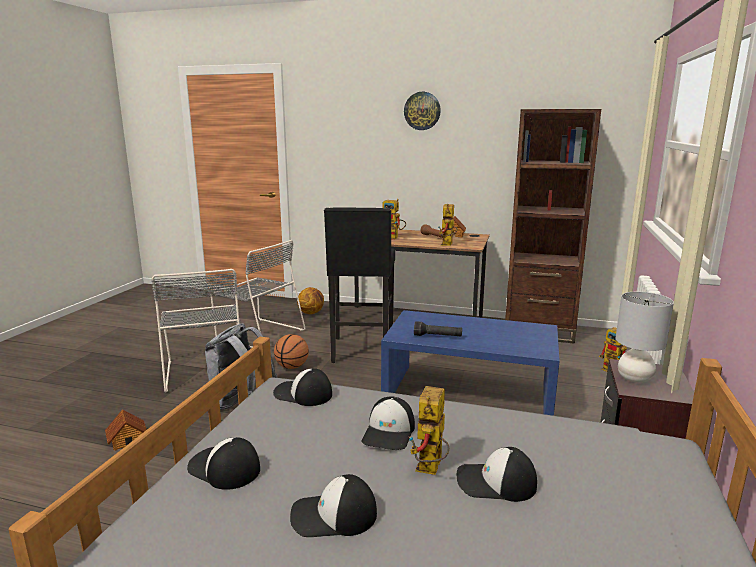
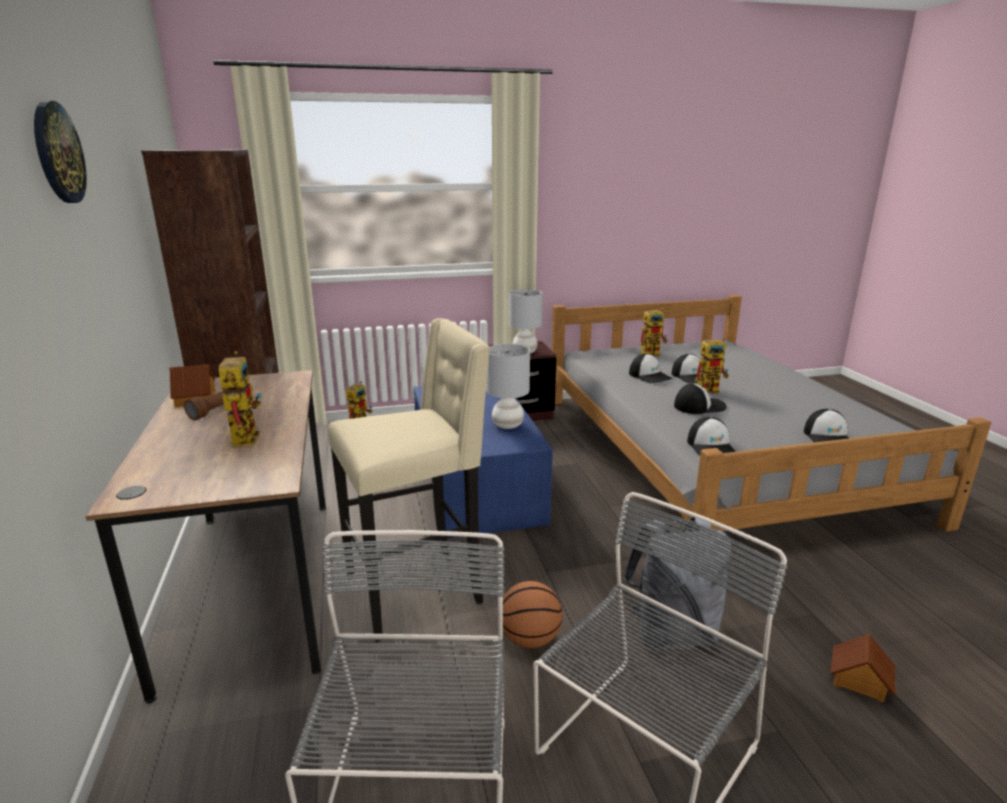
camera: 120 degrees left, 5 degrees up
cap [290,474,377,537] -> cap moved to [629,354,673,383]
basketball [297,287,324,314] -> none
black stool [324,207,395,363] -> beige stool [328,318,490,642]
black flashlight [414,321,462,337] -> grey table lamp [486,344,530,429]
toy robot [438,204,458,246] -> toy robot moved to [639,308,668,356]

